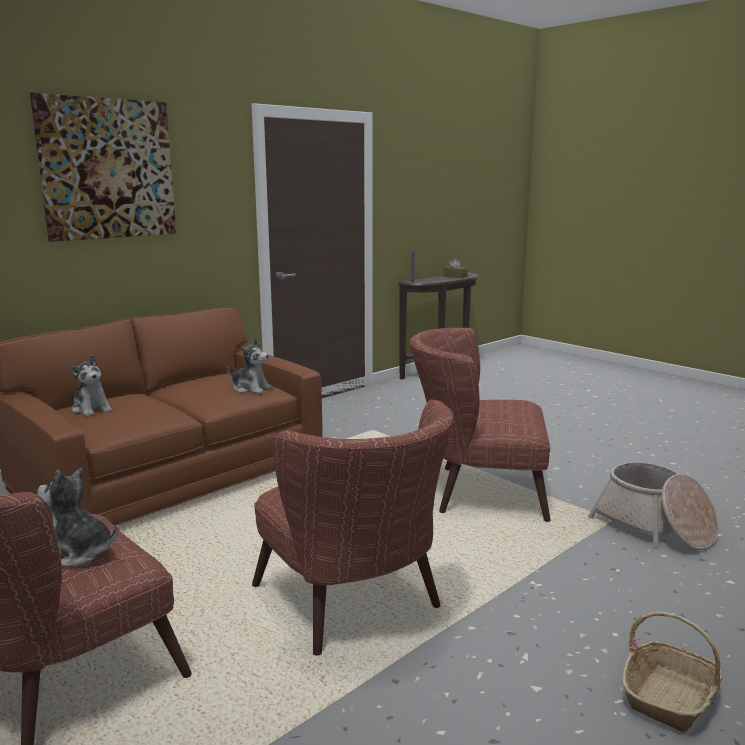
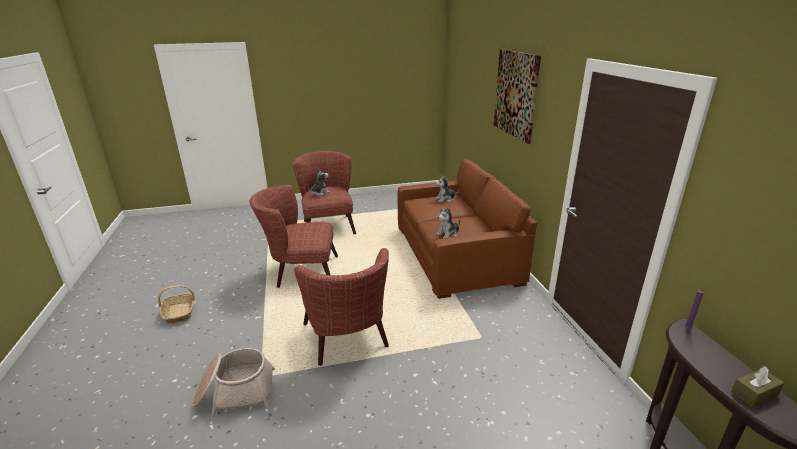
camera: 120 degrees right, 10 degrees up
brown armchair [409,328,550,522] -> brown armchair turned 120 degrees clockwise [294,248,389,366]

